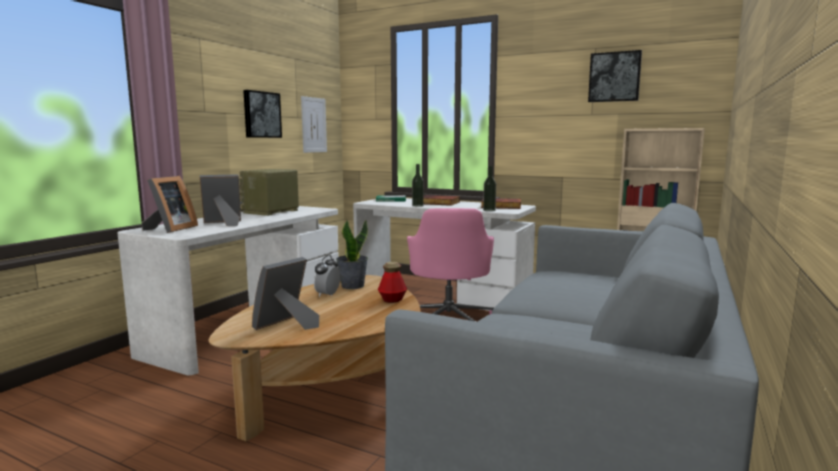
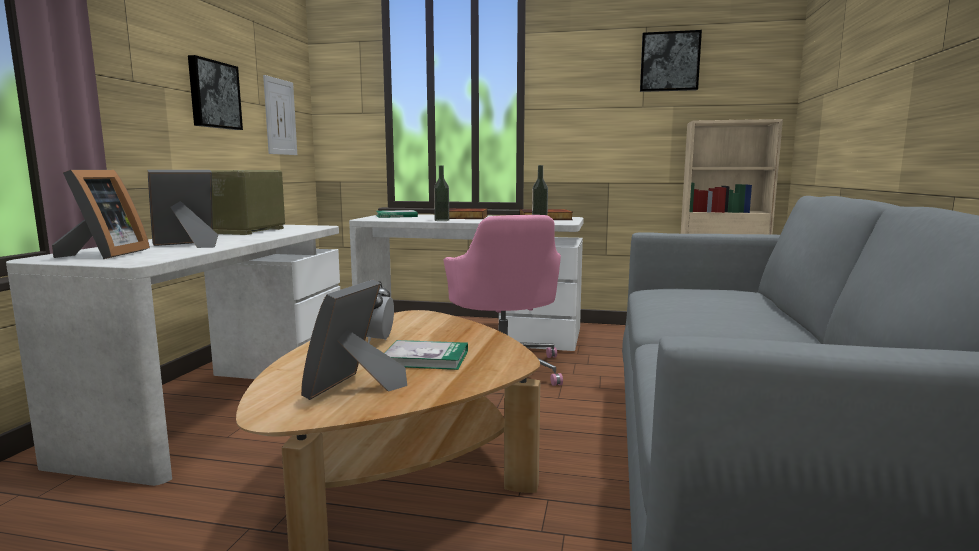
camera: 15 degrees left, 0 degrees up
potted plant [336,219,368,289] -> none
bottle [378,262,407,303] -> none
none -> book [385,340,468,370]

